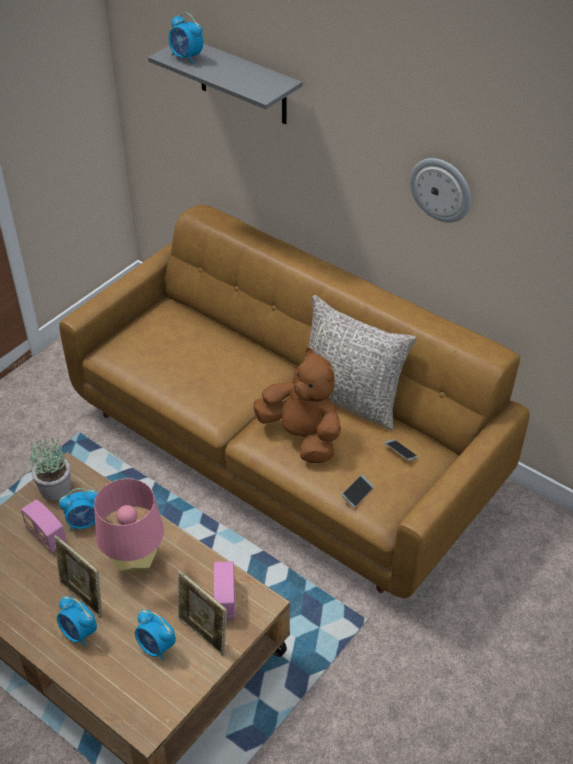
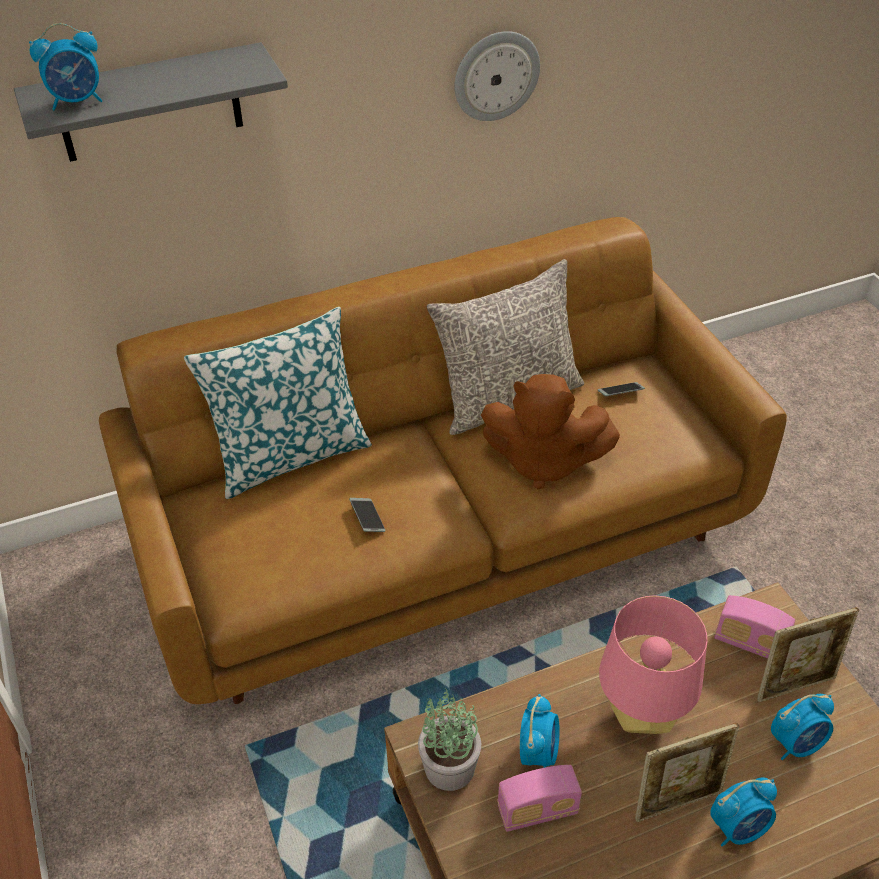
camera: 60 degrees left, 0 degrees up
brown plush toy [254,348,341,463] -> brown plush toy turned 150 degrees counterclockwise [481,374,620,489]
phone [341,474,374,508] -> phone moved to [349,498,386,532]
none -> pillow [184,307,372,499]

